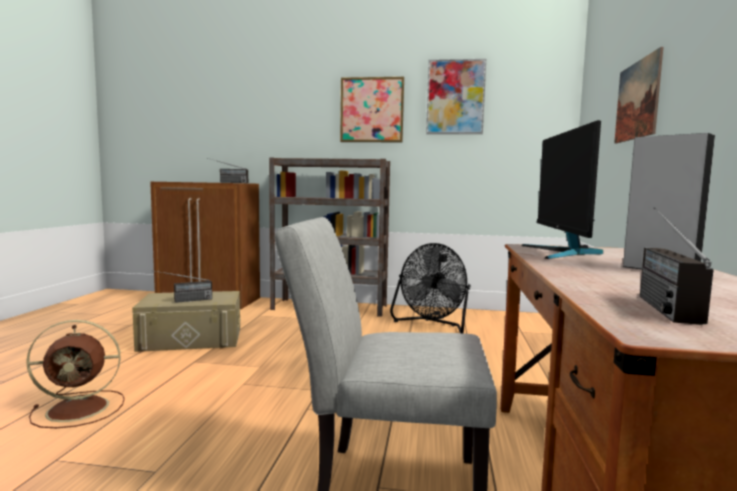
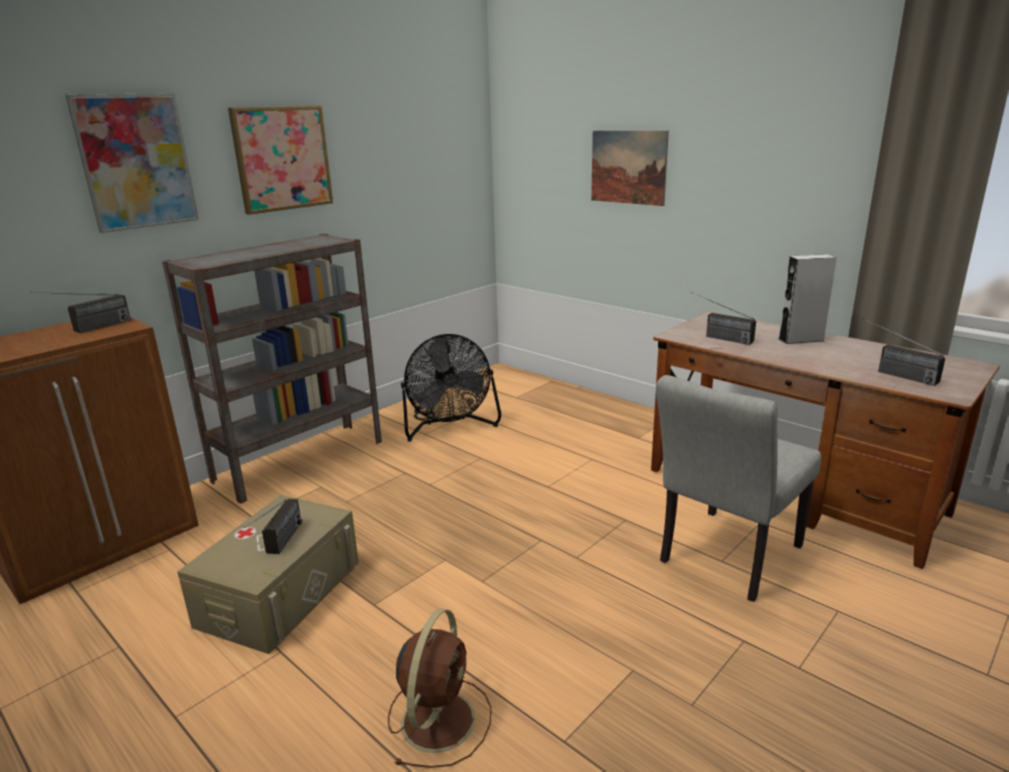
camera: 55 degrees left, 15 degrees up
picture [426,59,486,134] -> picture moved to [65,93,199,233]
monitor [521,120,603,259] -> radio [691,292,756,345]

